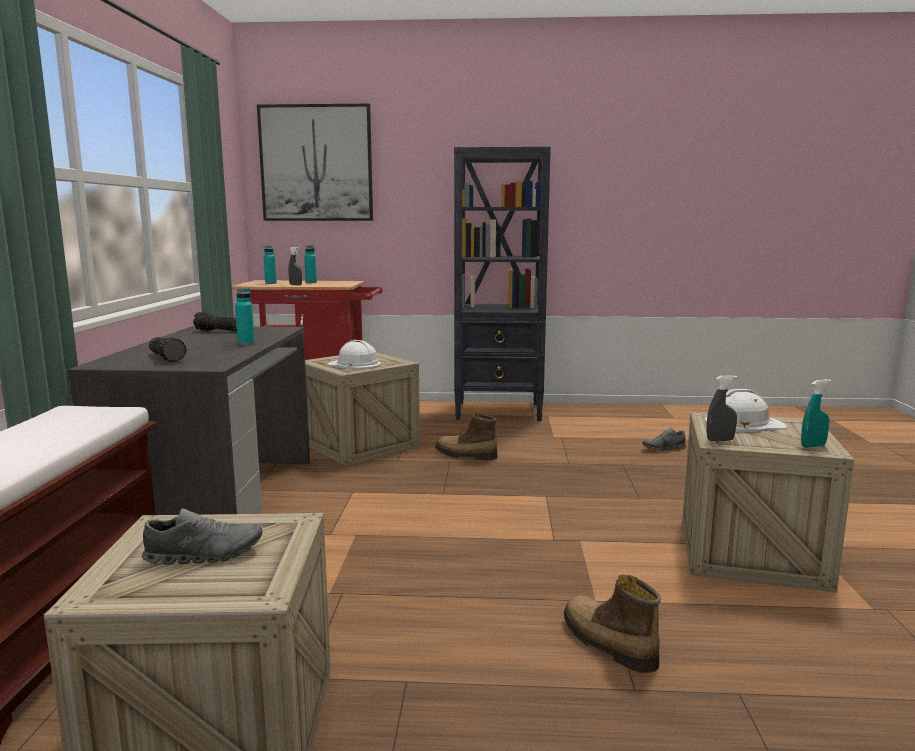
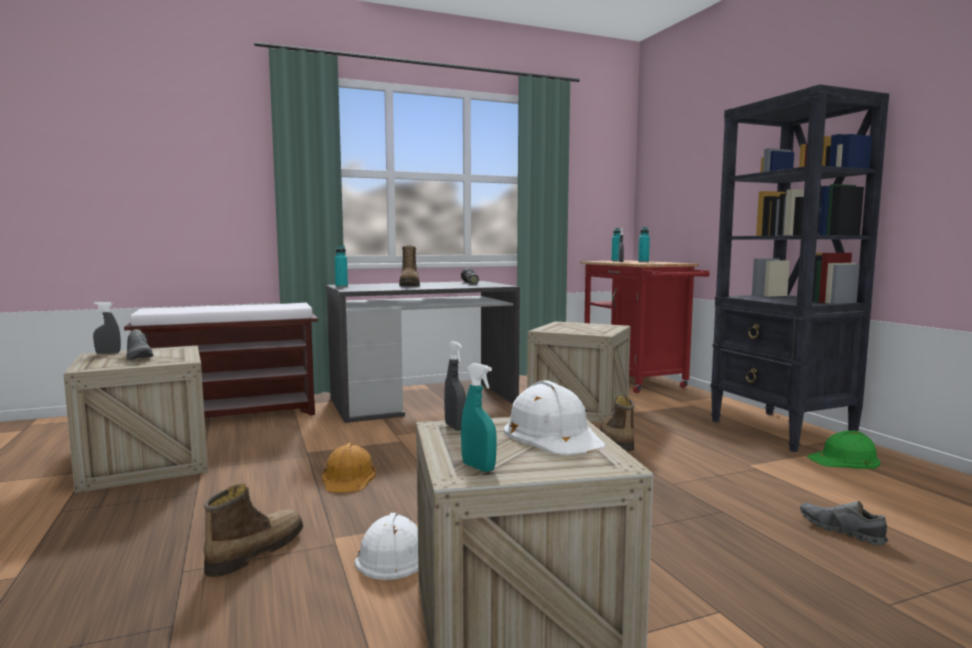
camera: 65 degrees right, 5 degrees down
flashlight [149,337,187,362] -> none
turquoise bottle [235,288,255,345] -> turquoise bottle moved to [335,246,348,287]
picture [257,104,373,221] -> none
white hard hat [327,340,381,370] -> white hard hat moved to [355,513,418,580]
none -> grey spray bottle [93,302,121,354]
none -> orange hard hat [322,443,376,493]
none -> boot [399,246,420,286]
none -> green hard hat [807,431,881,469]

